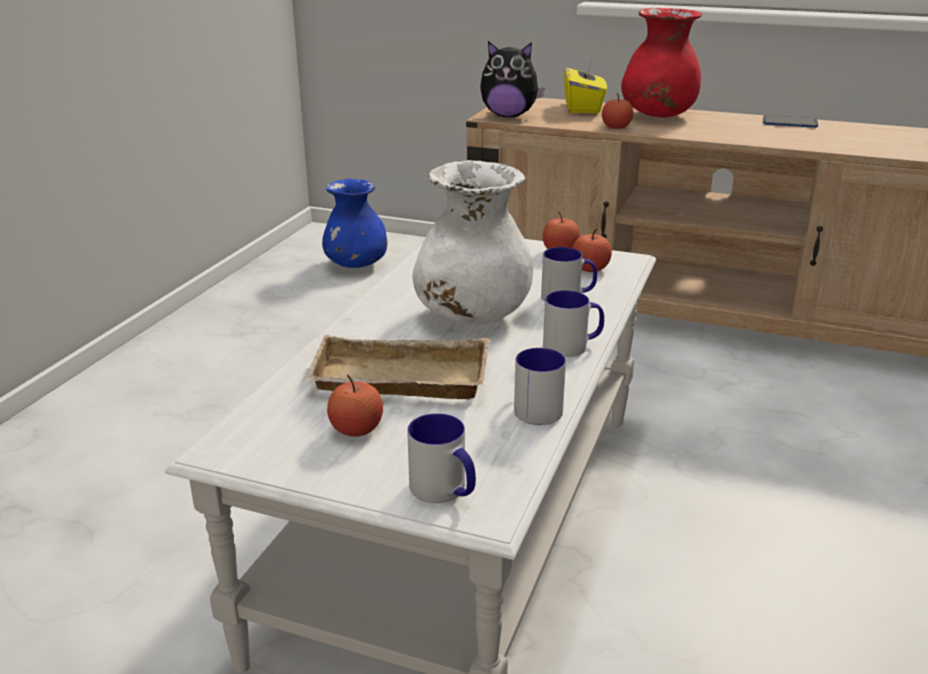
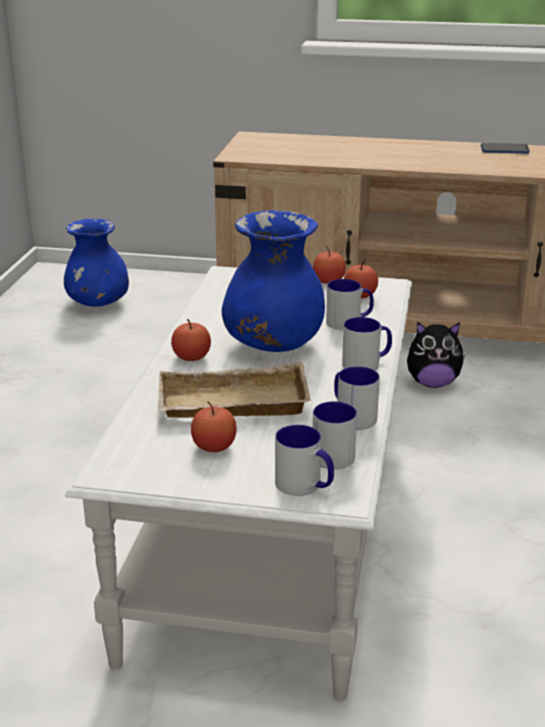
camera: 10 degrees left, 0 degrees up
white vase [413,160,533,324] -> blue vase [222,210,325,352]
plush toy [480,41,545,117] -> plush toy moved to [407,322,465,388]
yellow tissue box [564,58,607,113] -> none
apple [602,93,633,129] -> apple moved to [171,319,211,361]
red vase [621,8,702,117] -> none
none -> mug [313,401,357,469]

